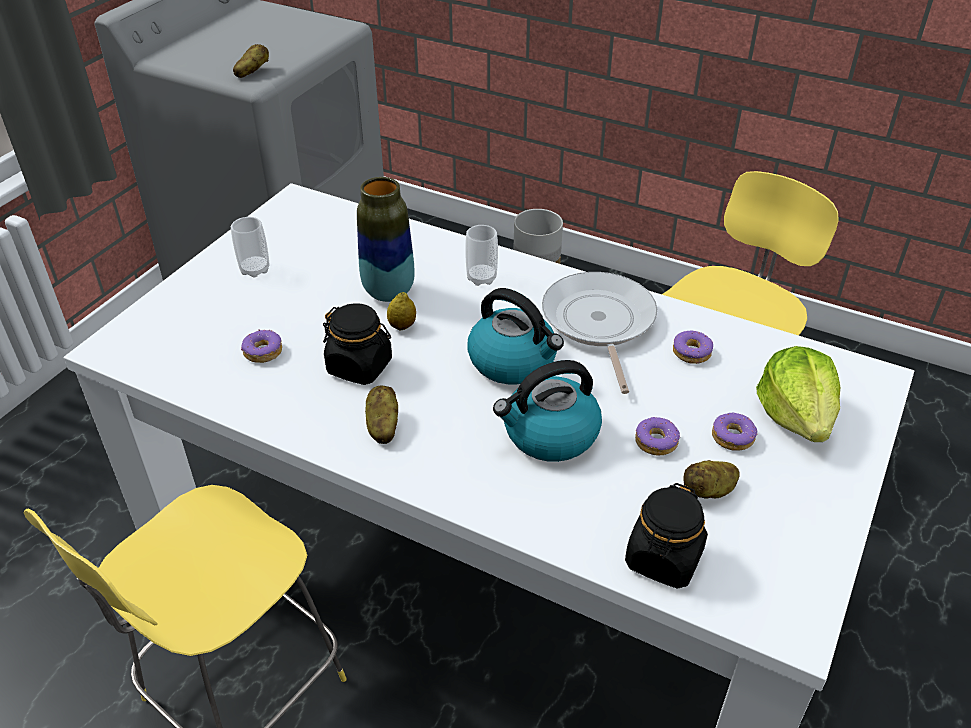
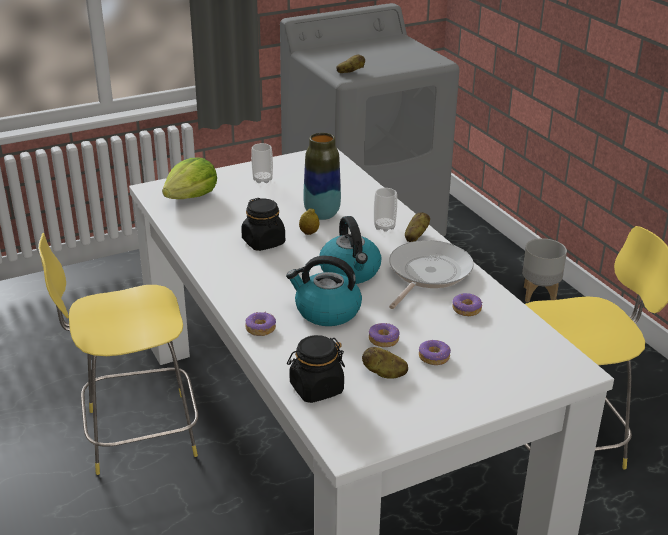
camera: 35 degrees right, 10 degrees down
donut [241,329,282,363] -> donut moved to [245,312,276,336]
potato [365,385,398,444] -> potato moved to [405,213,430,242]
lettuce [756,346,840,442] -> lettuce moved to [162,158,217,199]

